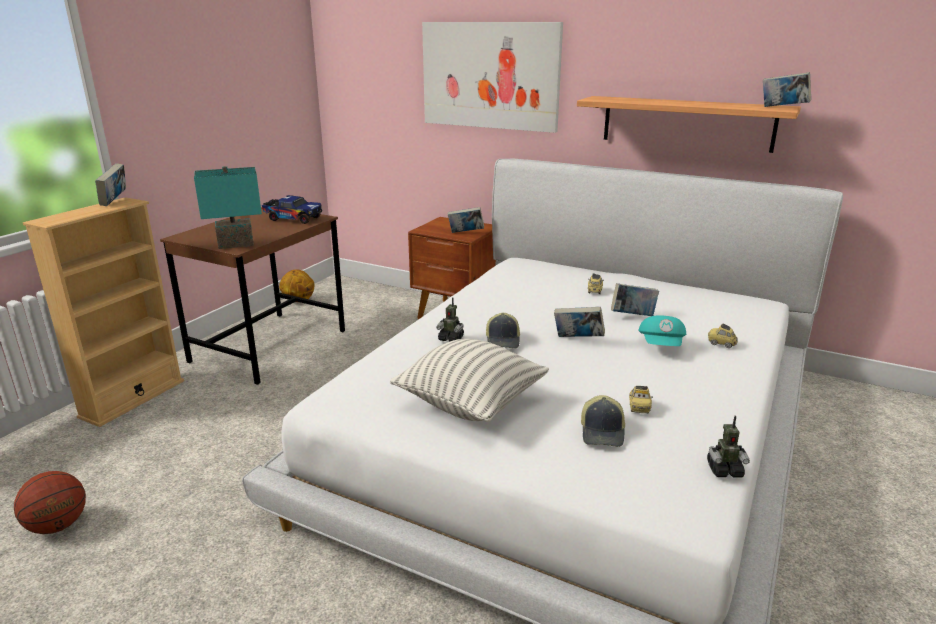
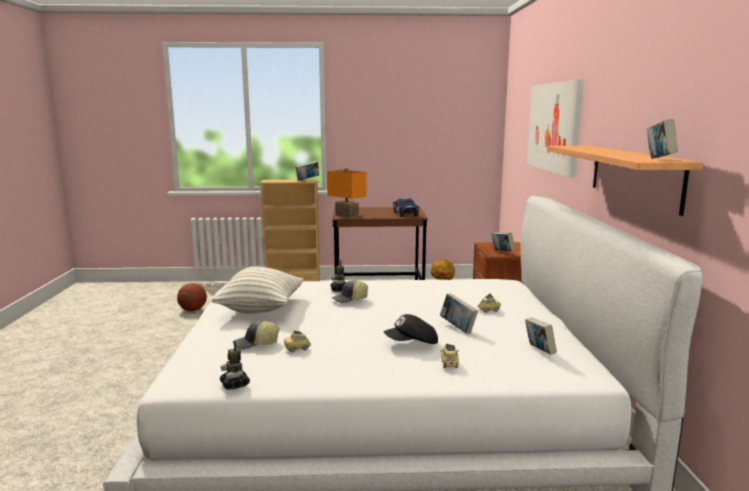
camera: 60 degrees right, 10 degrees down
turquoise table lamp [194,166,262,249] -> orange table lamp [327,168,366,218]
book [554,307,605,337] -> book moved to [525,318,557,355]
turquoise cap [638,315,686,346] -> black cap [384,314,438,344]

